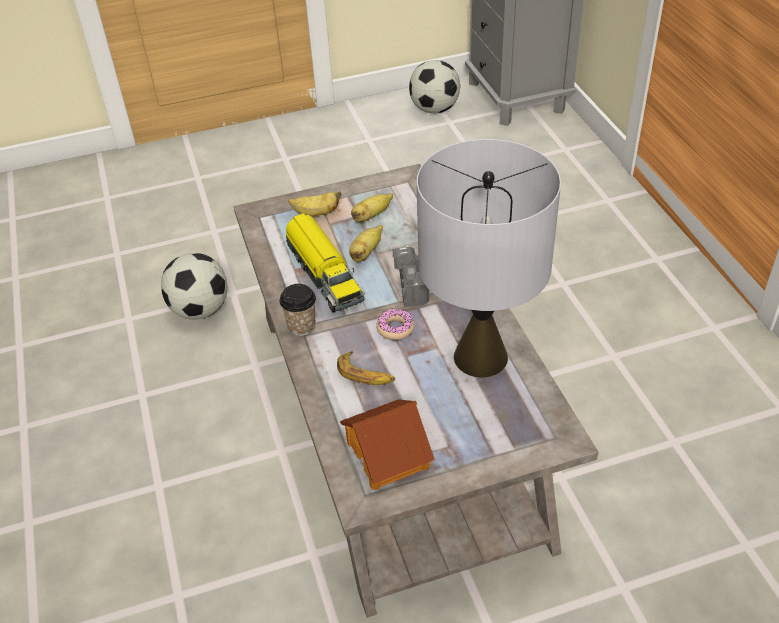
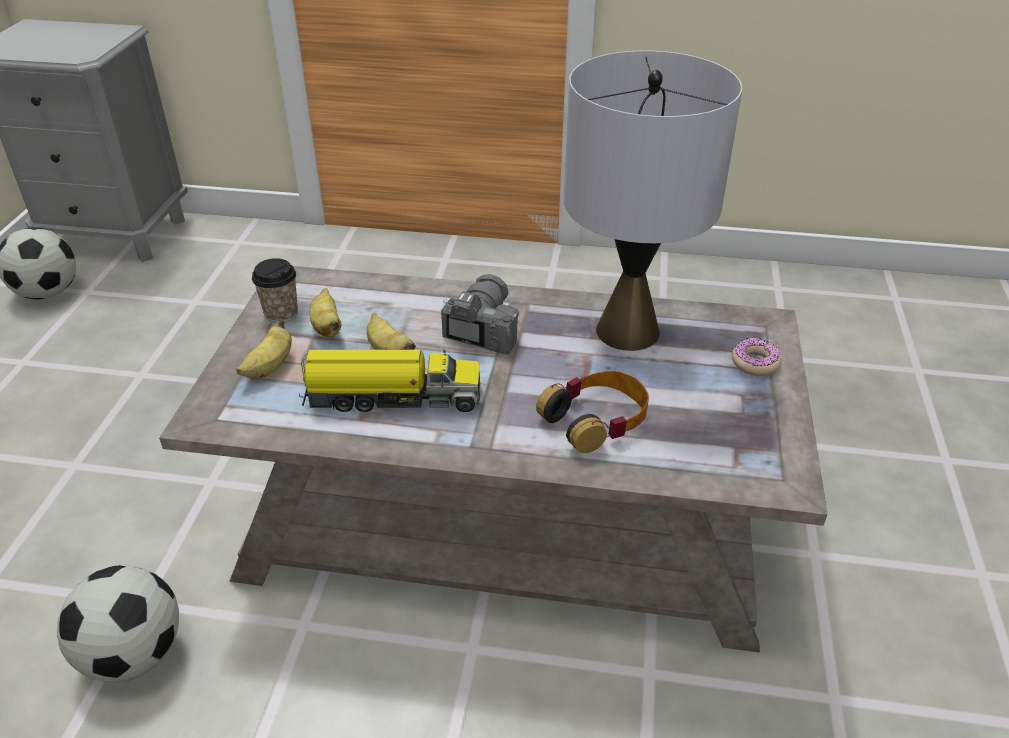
camera: 65 degrees left, 5 degrees down
cup [280,284,316,336] -> cup moved to [252,258,298,323]
banana [337,351,395,385] -> headphones [536,371,649,453]
toy house [340,399,435,490] -> none
donut [376,309,415,340] -> donut moved to [732,337,782,376]

